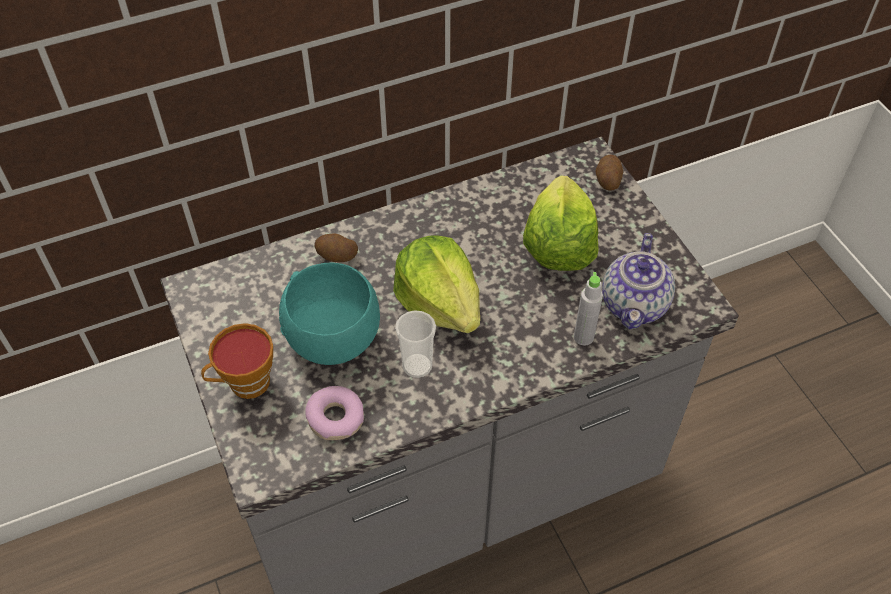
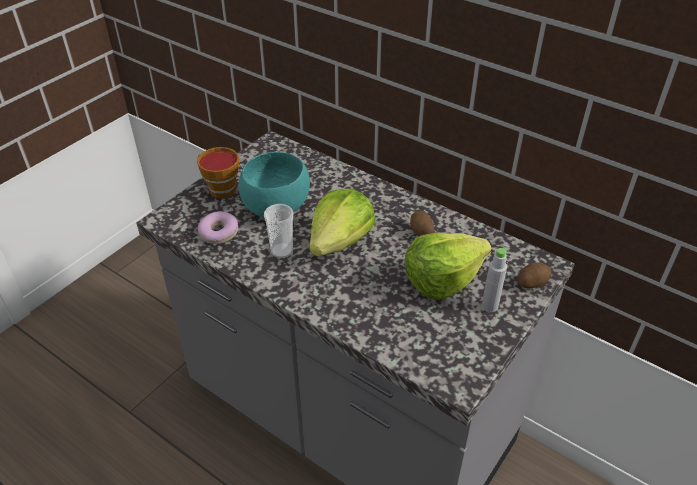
camera: 60 degrees right, 10 degrees down
potato [314,234,358,262] -> potato moved to [410,211,435,236]
grey bottle [574,272,603,346] -> grey bottle moved to [482,248,509,312]
teapot [602,233,675,329] -> none

